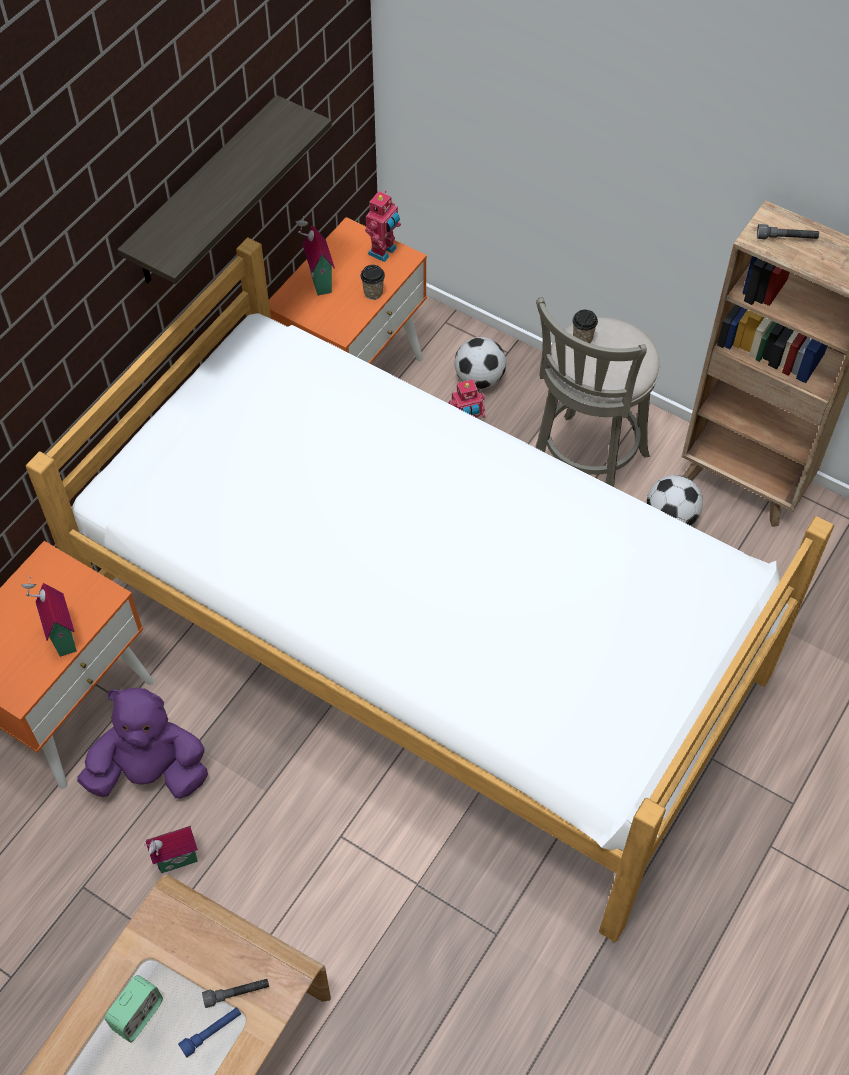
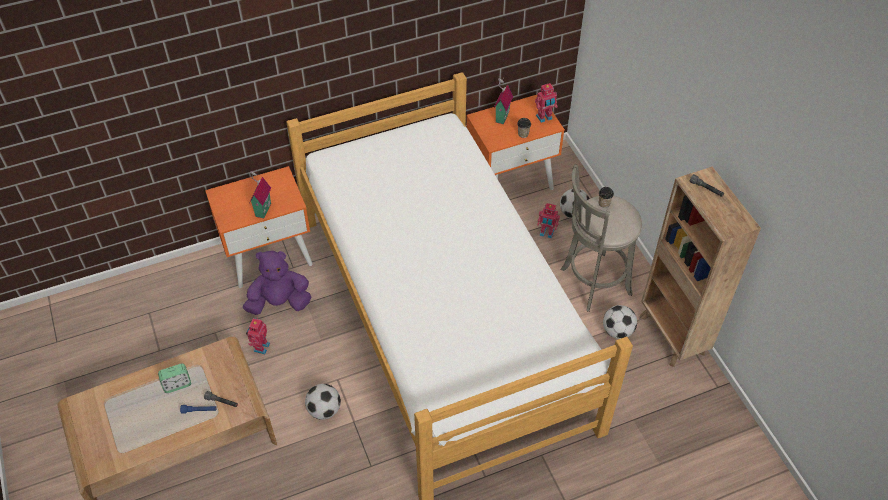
camera: 35 degrees right, 5 degrees down
purple plush toy [77,688,208,799] -> purple plush toy turned 45 degrees counterclockwise [243,251,311,315]
shelf [117,95,332,284] -> none
toy house [144,826,198,873] -> toy robot [246,317,270,354]
none -> football [305,384,341,420]

